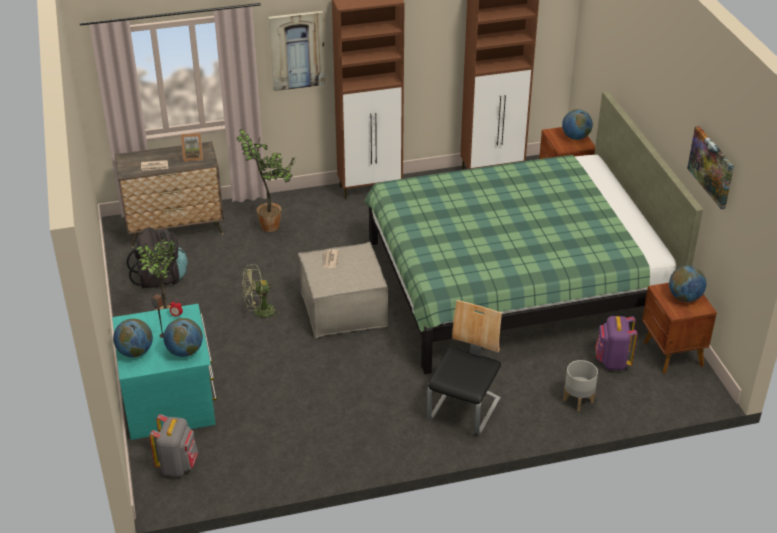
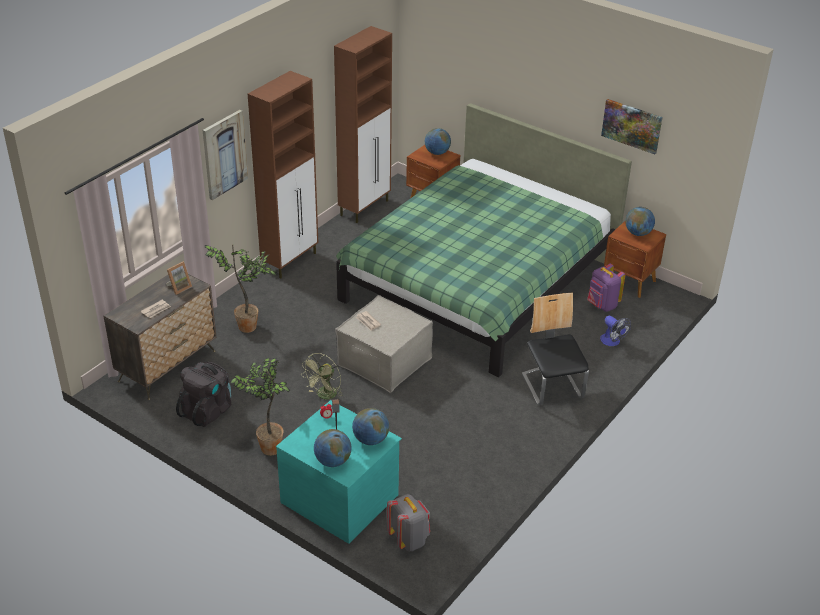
camera: 40 degrees left, 0 degrees up
grey planter [563,360,598,412] -> fan [600,316,631,346]

